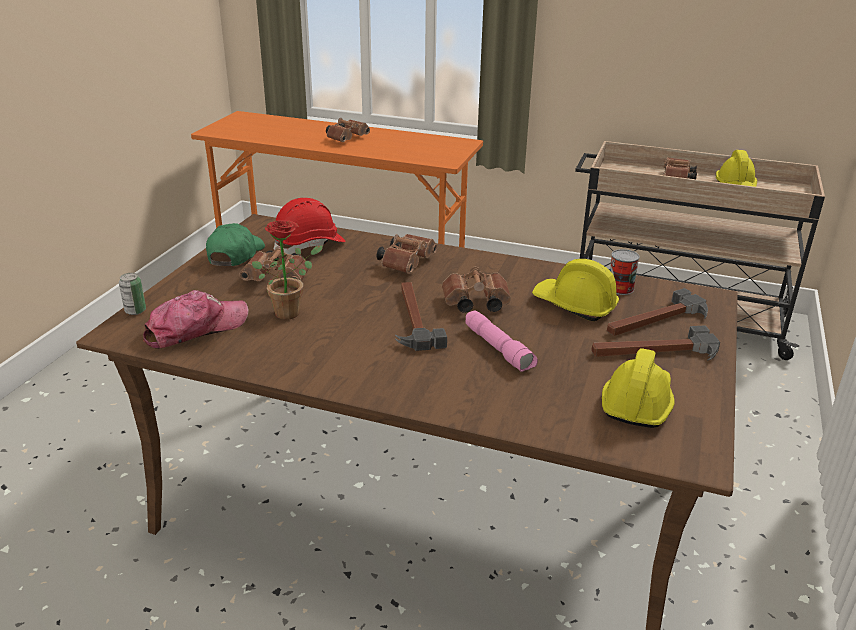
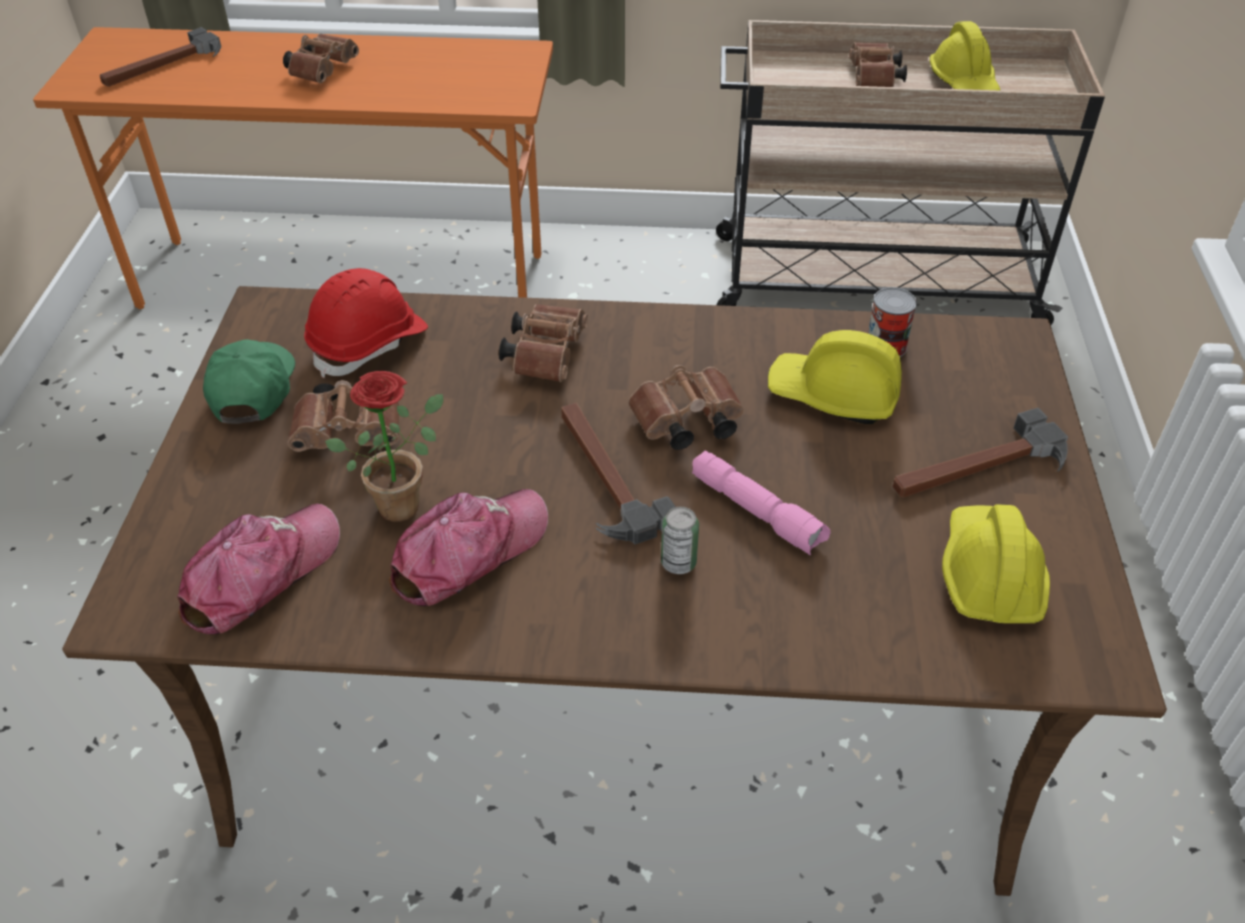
camera: 15 degrees left, 15 degrees up
can [119,273,146,315] -> can moved to [661,507,699,574]
hammer [607,288,708,336] -> hammer moved to [100,27,221,87]
none -> cap [389,489,548,606]

